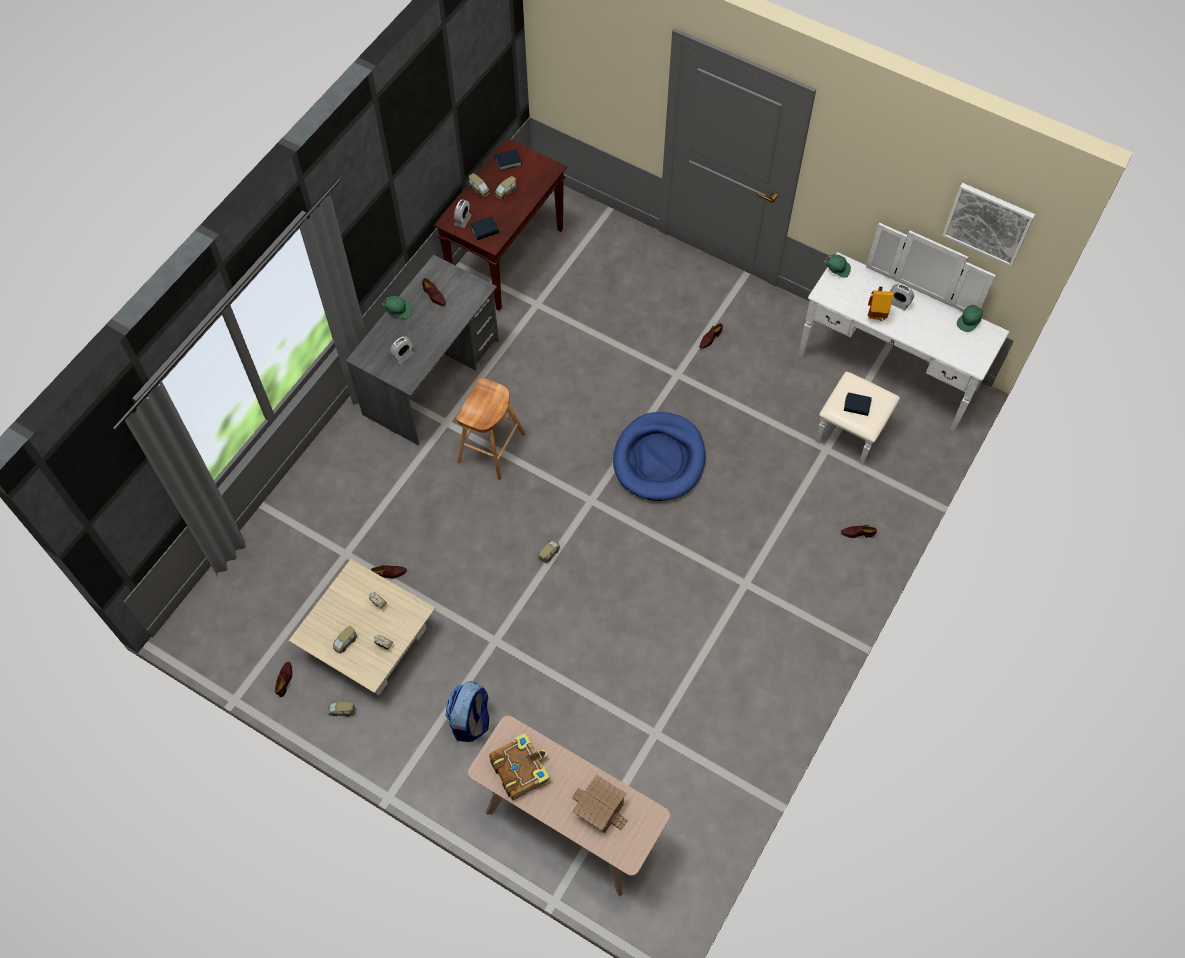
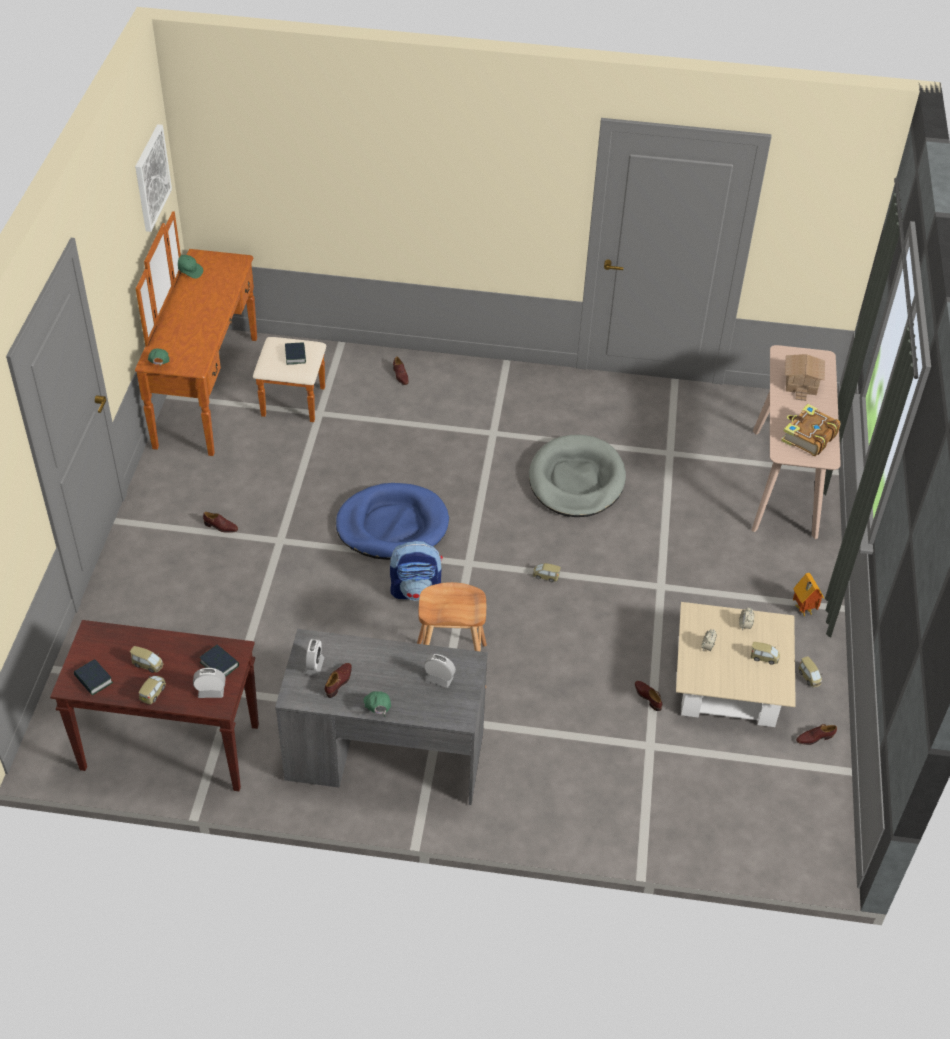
camera: 115 degrees left, 15 degrees down
backpack [446,681,489,742] -> backpack moved to [390,541,443,601]
white dresser [799,223,1009,465] -> brown dresser [135,211,326,456]
toy house [868,286,893,321] -> toy house moved to [793,573,824,616]
alarm clock [890,284,914,311] -> alarm clock moved to [304,639,325,676]
none -> grey dog bed [529,435,626,517]

